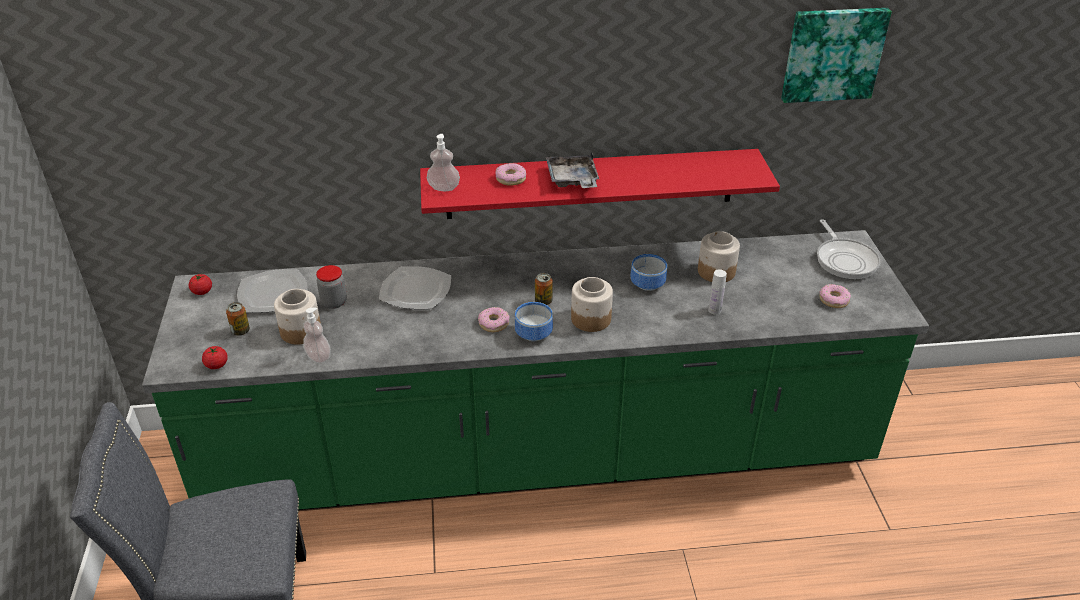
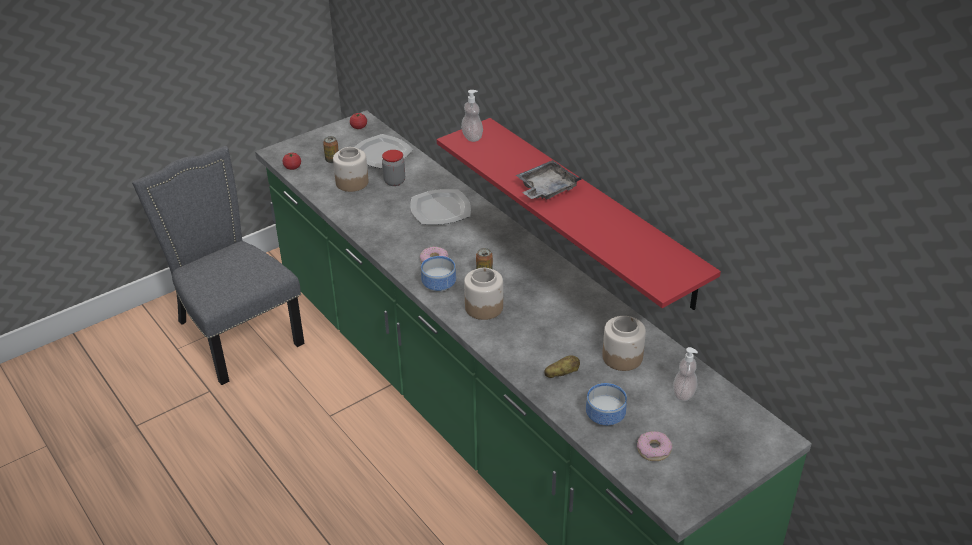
camera: 60 degrees right, 0 degrees up
soap dispenser [303,308,331,363] -> soap dispenser moved to [673,347,698,401]
donut [496,163,526,186] -> none
bowl [630,254,667,291] -> bowl moved to [586,383,627,425]
white bottle [708,269,727,315] -> potato [544,355,580,378]
picture [781,8,892,103] -> none
frying pan [817,219,880,279] -> none

